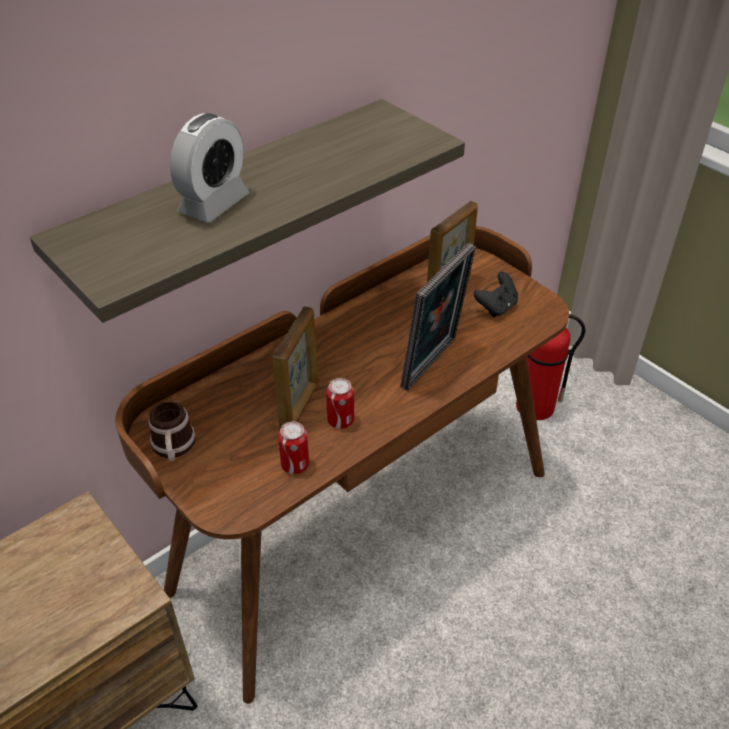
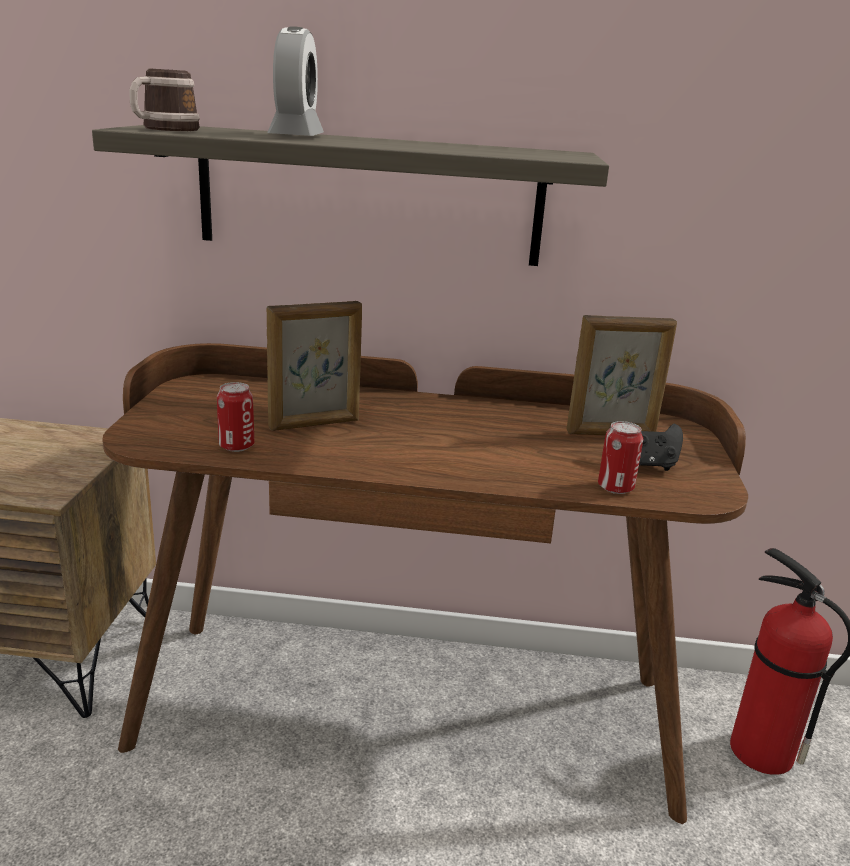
camera: 45 degrees right, 20 degrees down
mug [148,402,196,461] -> mug moved to [129,69,200,131]
alarm clock [170,113,249,223] -> alarm clock turned 75 degrees counterclockwise [267,26,324,137]
can [326,378,354,429] -> can moved to [598,421,643,494]
picture frame [401,243,476,391] -> none

